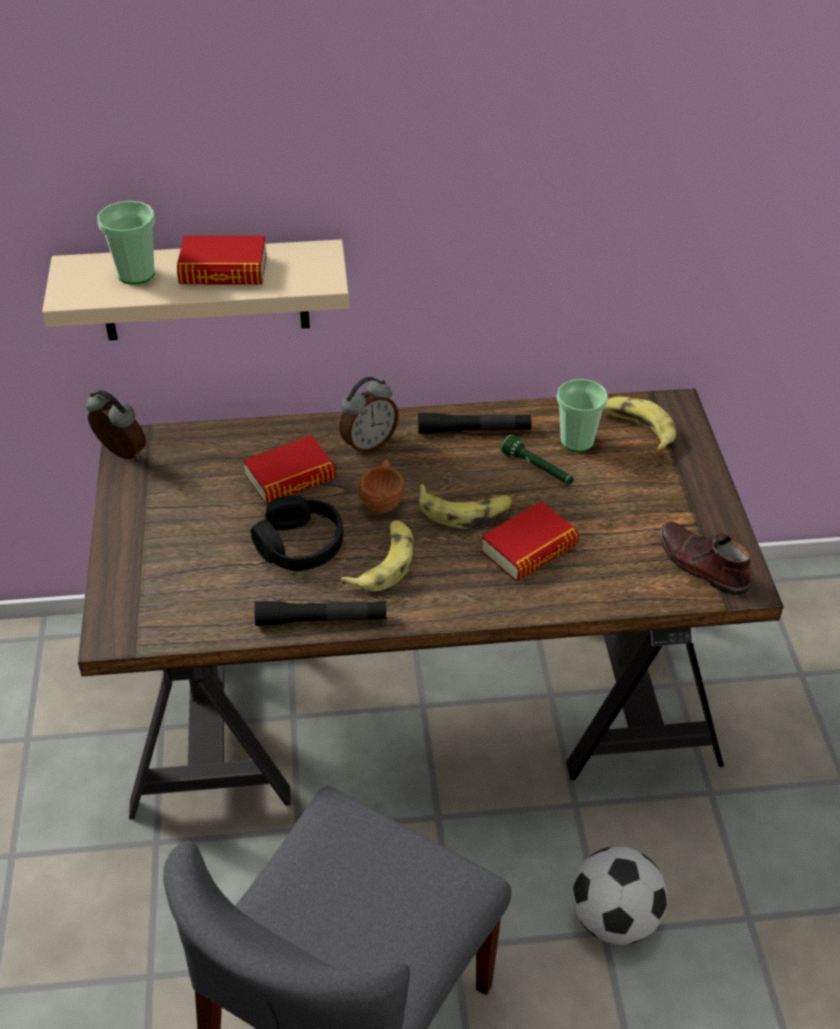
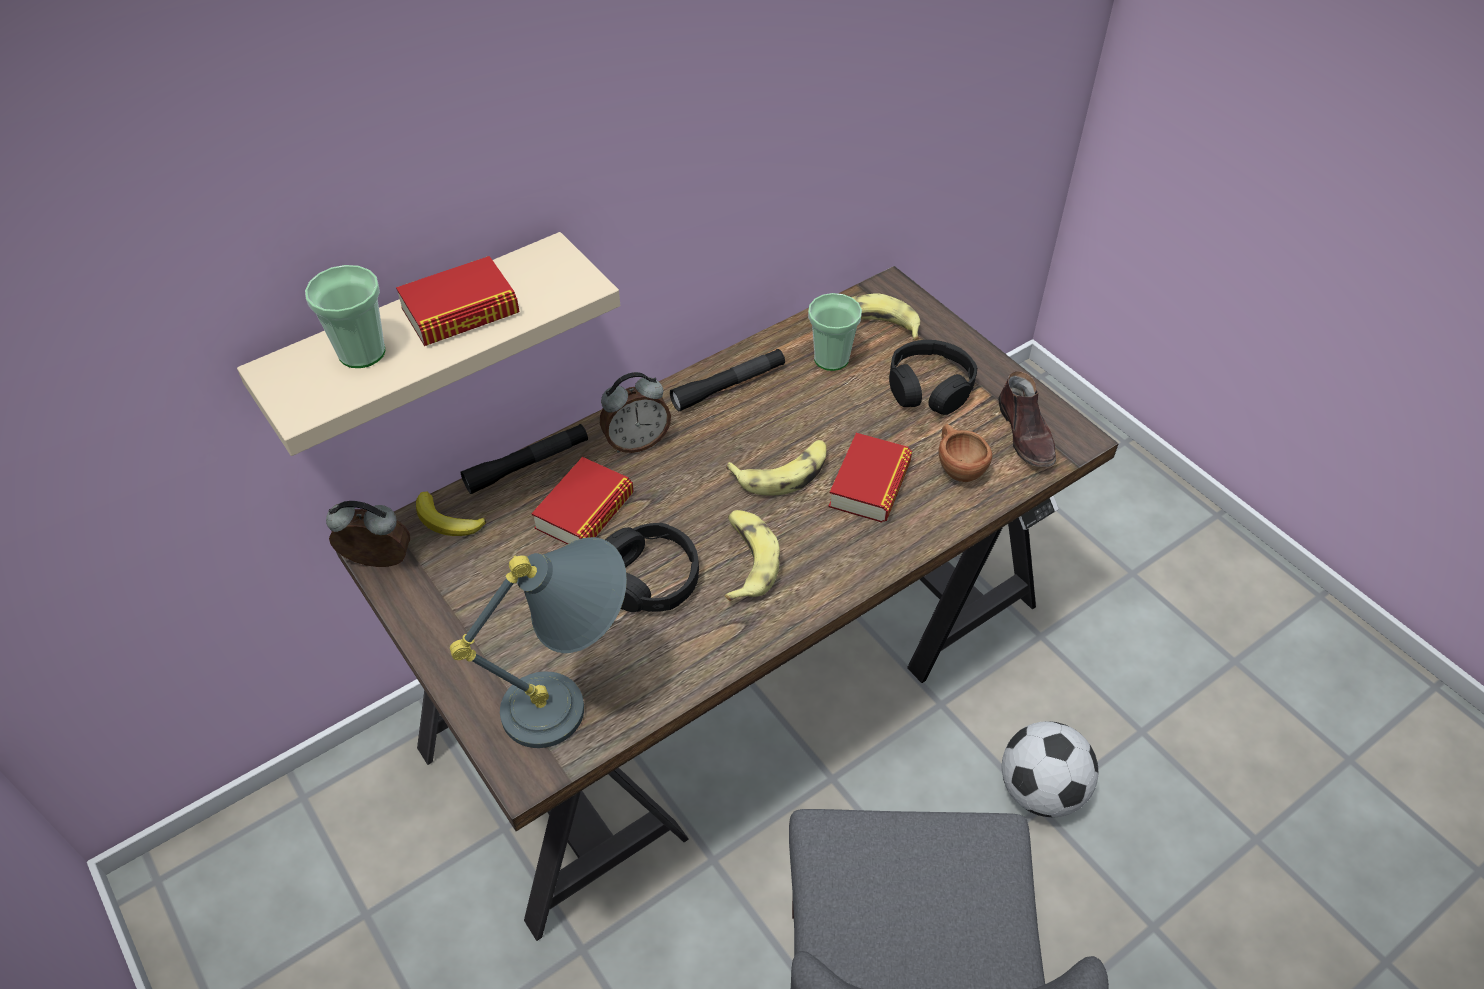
camera: 30 degrees left, 5 degrees up
black flashlight [255,601,386,626] -> black flashlight moved to [461,424,588,494]
alarm clock [339,377,399,455] -> alarm clock turned 45 degrees clockwise [600,372,671,453]
brown cup [358,460,405,512] -> brown cup moved to [938,424,992,482]
green flashlight [501,435,574,485] -> none
brown shoe [659,522,751,596] -> brown shoe turned 120 degrees counterclockwise [998,371,1056,467]
none -> banana [416,491,486,536]
none -> grey table lamp [450,537,627,748]
none -> black headphones [889,340,977,415]

